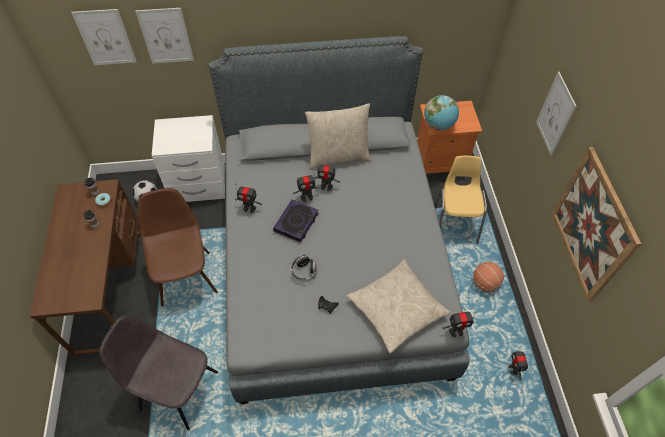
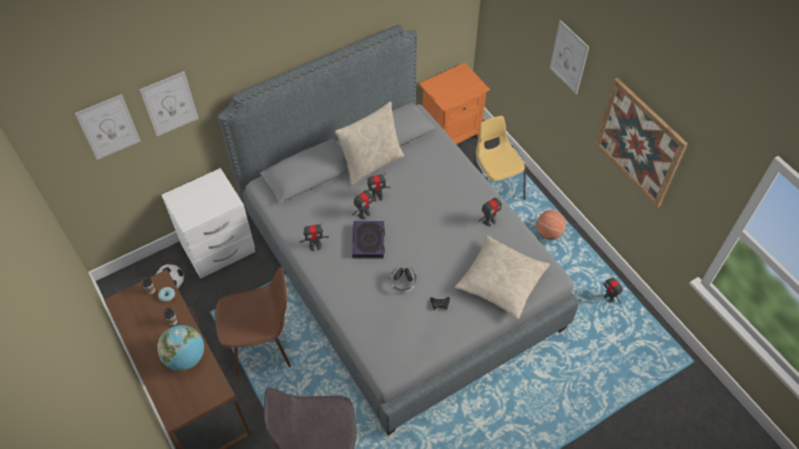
camera: 25 degrees left, 0 degrees up
brown chair [138,188,218,307] -> brown chair turned 120 degrees clockwise [215,267,291,377]
globe [424,95,459,130] -> globe moved to [157,325,204,371]
toy robot [443,312,476,337] -> toy robot moved to [478,194,502,226]

